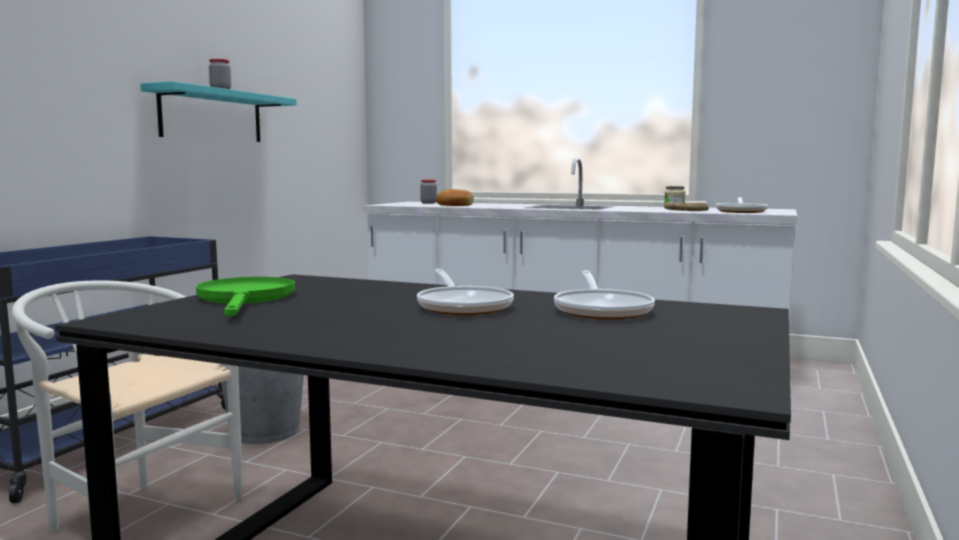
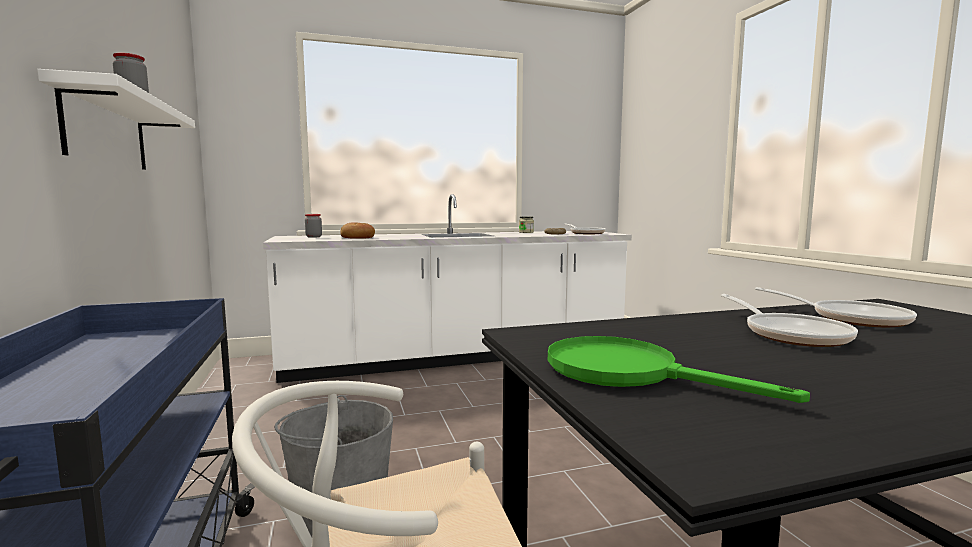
camera: 40 degrees left, 0 degrees up
turquoise shelf [141,81,297,142] -> white shelf [37,69,195,170]
frying pan [417,269,514,315] -> frying pan turned 45 degrees clockwise [721,294,858,347]

